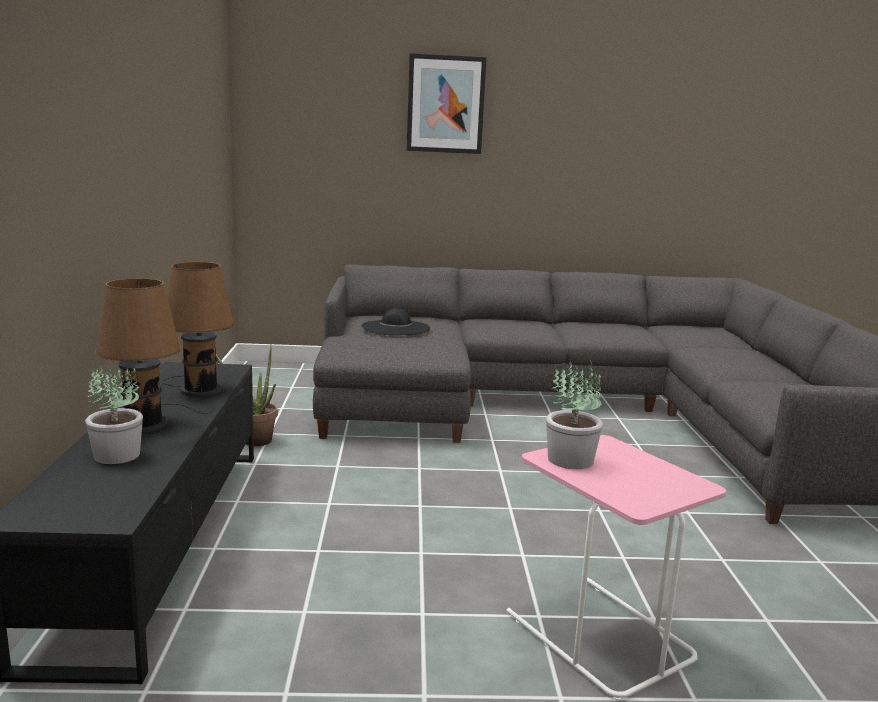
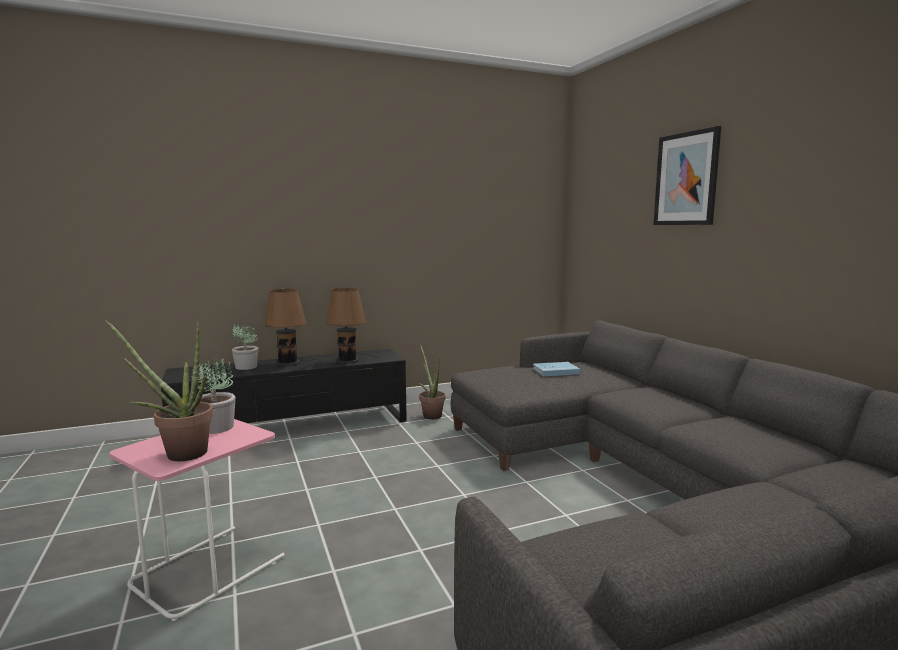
camera: 70 degrees right, 5 degrees down
black hat [361,308,430,335] -> blue book [533,362,580,376]
none -> potted plant [105,320,213,461]

